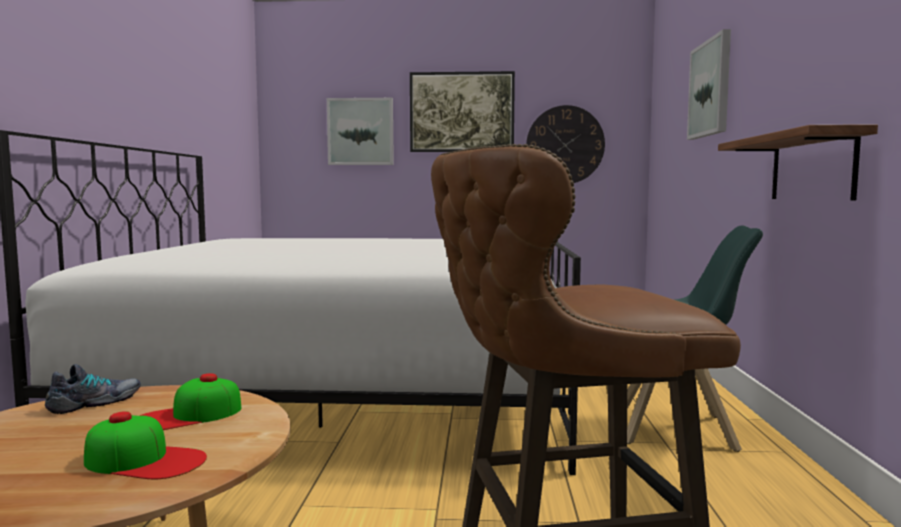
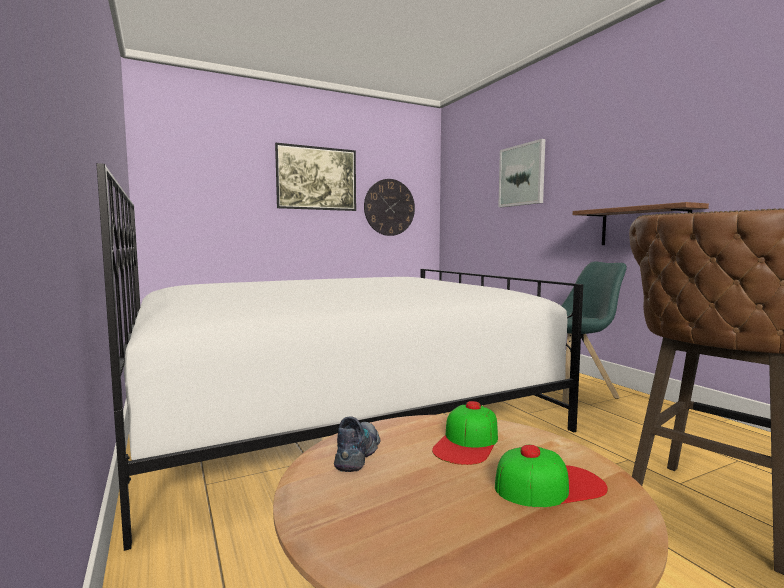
camera: 30 degrees left, 0 degrees up
picture [327,98,394,165] -> none

